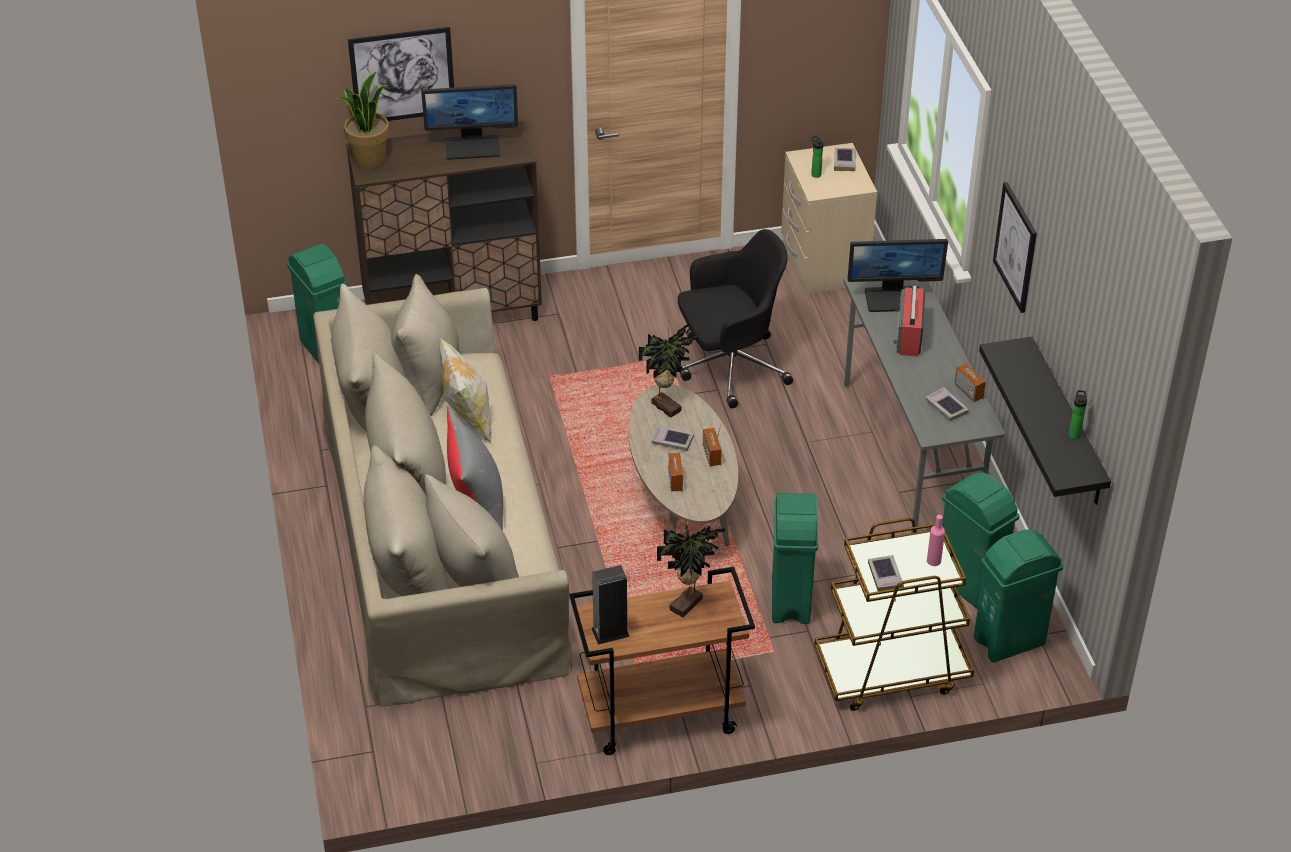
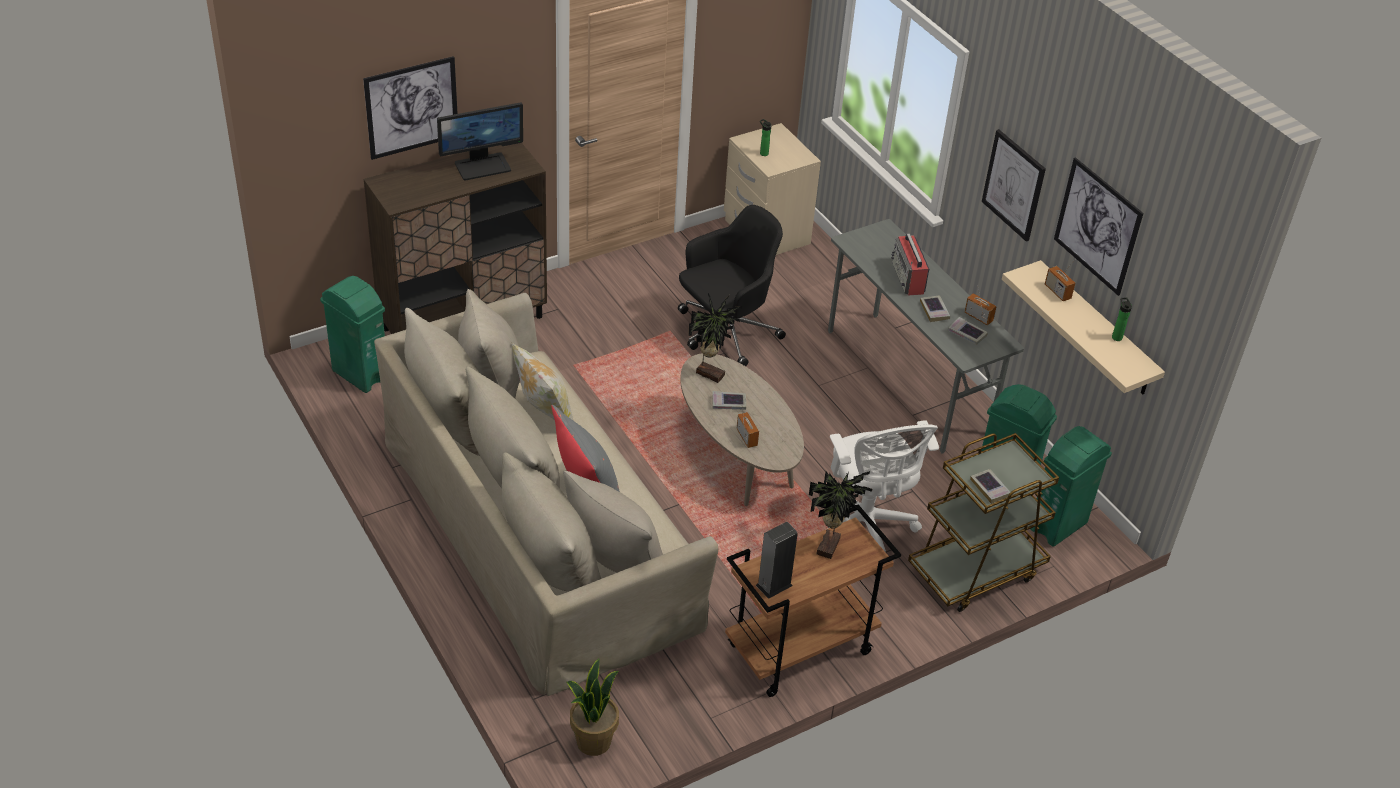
camera: 20 degrees left, 0 degrees up
potted plant [336,72,389,169] -> potted plant moved to [567,658,619,756]
radio [703,426,722,466] -> radio moved to [1045,262,1075,301]
green trash can [772,493,818,624] -> white office chair [827,420,939,552]
book [834,148,856,171] -> book moved to [920,295,950,322]
monitor [848,239,948,312] -> none
pink bottle [927,515,945,566] -> none
black shelf [979,337,1111,505] -> beige shelf [1002,260,1165,394]
none -> picture [1054,157,1144,296]

